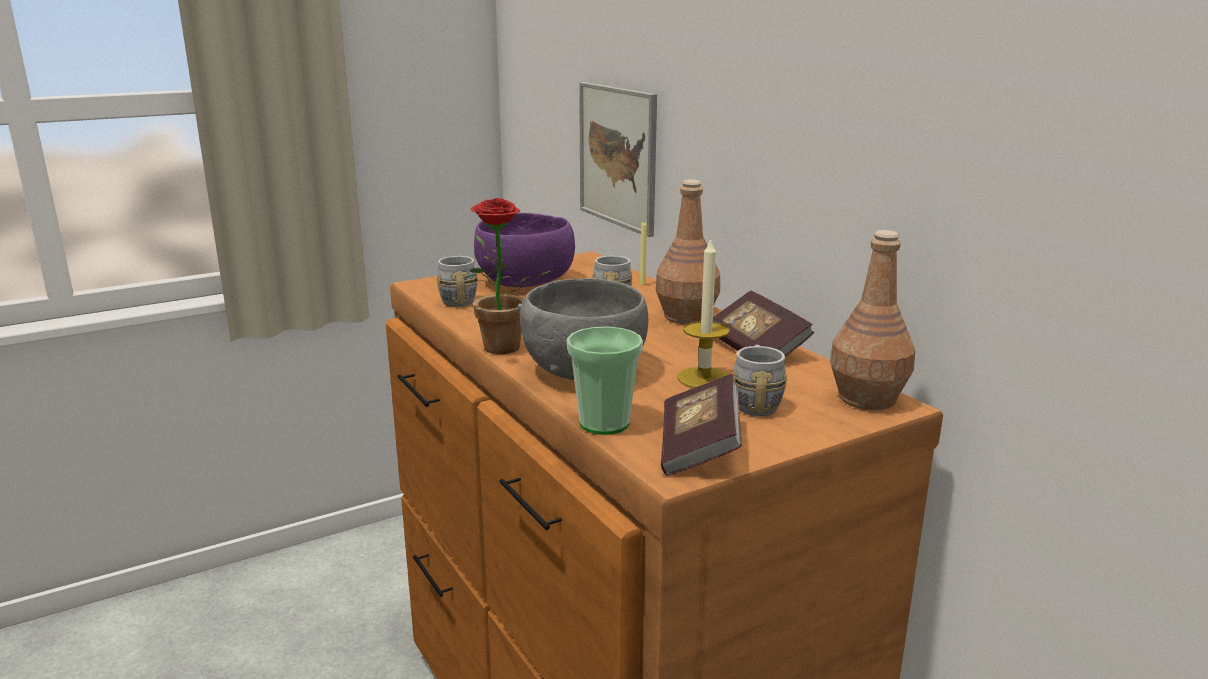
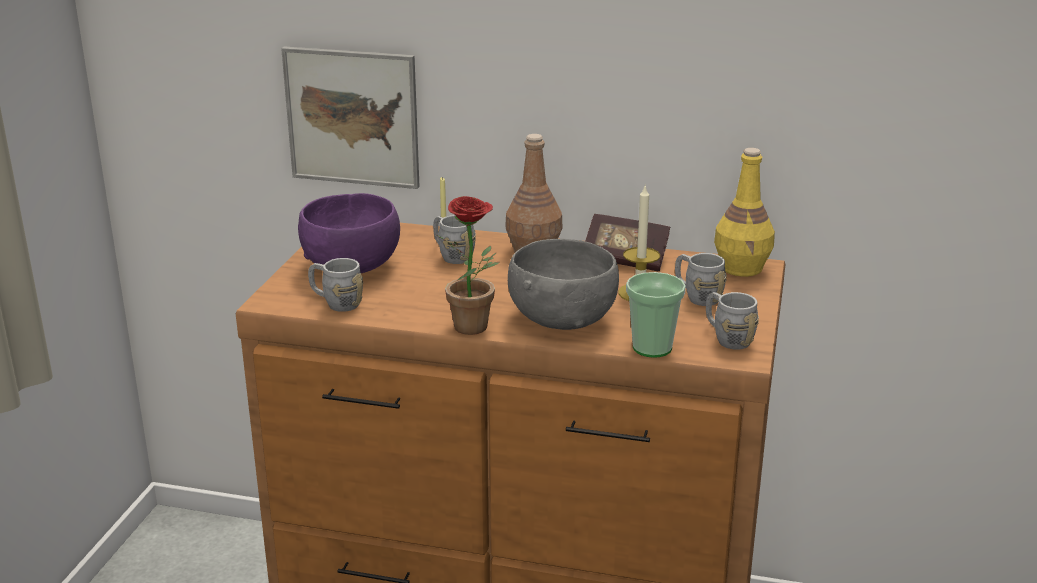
camera: 45 degrees left, 5 degrees up
book [661,374,742,476] -> grey mug [706,292,759,350]
brown bottle [830,230,915,410] -> yellow bottle [714,148,775,277]

